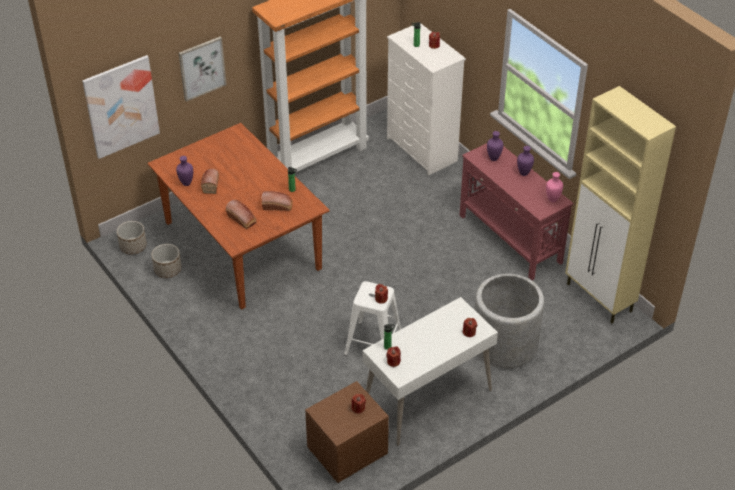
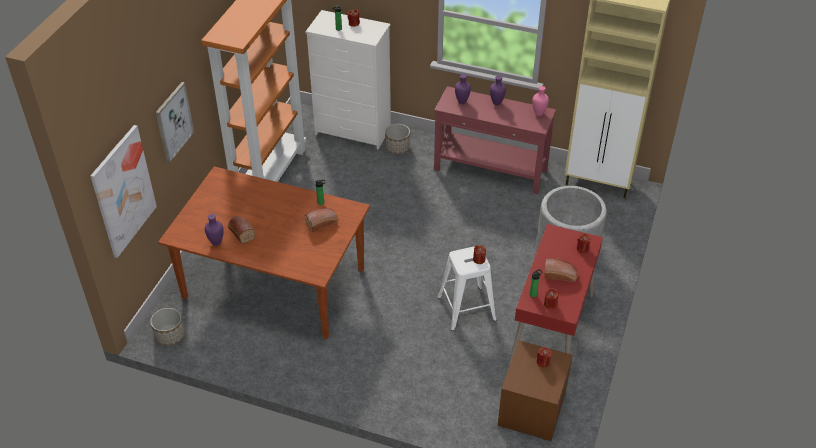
camera: 35 degrees left, 0 degrees up
planter [151,244,182,278] -> planter moved to [385,124,410,154]
bread [226,200,256,229] -> bread moved to [544,258,578,282]
white desk [362,297,498,446] -> red desk [509,224,603,366]

